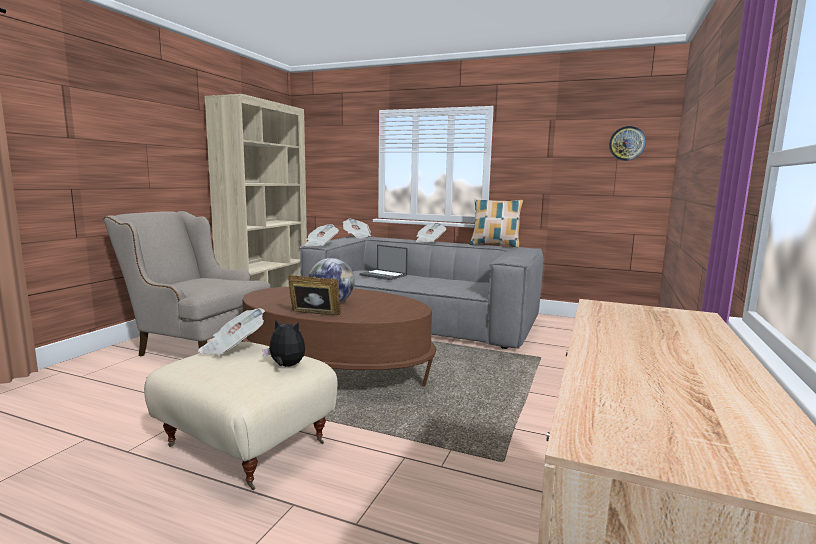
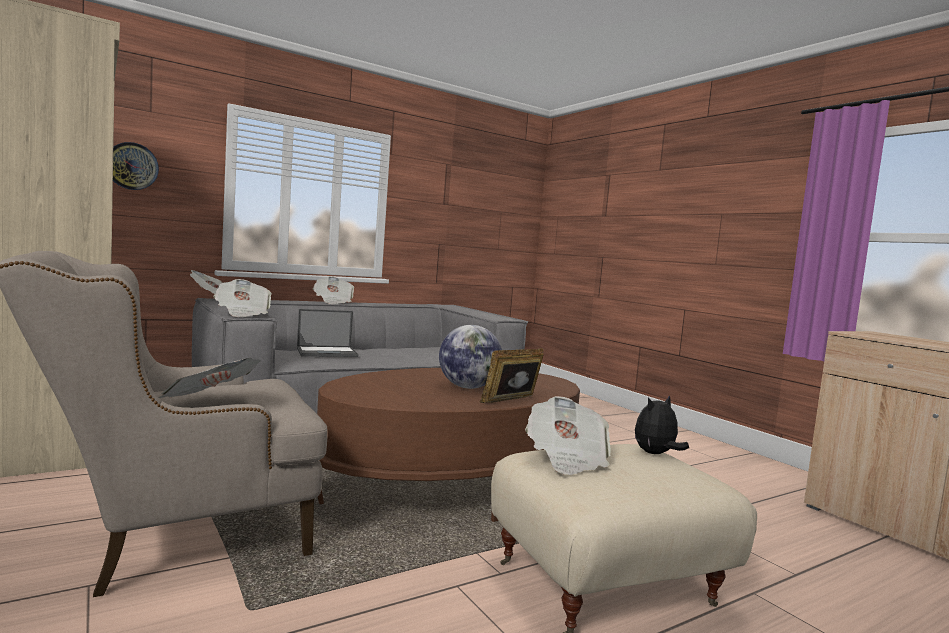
camera: 55 degrees left, 5 degrees down
pillow [470,198,523,248] -> none
wall clock [609,126,646,161] -> wall clock moved to [113,142,159,190]
none -> newspaper [158,358,261,398]

